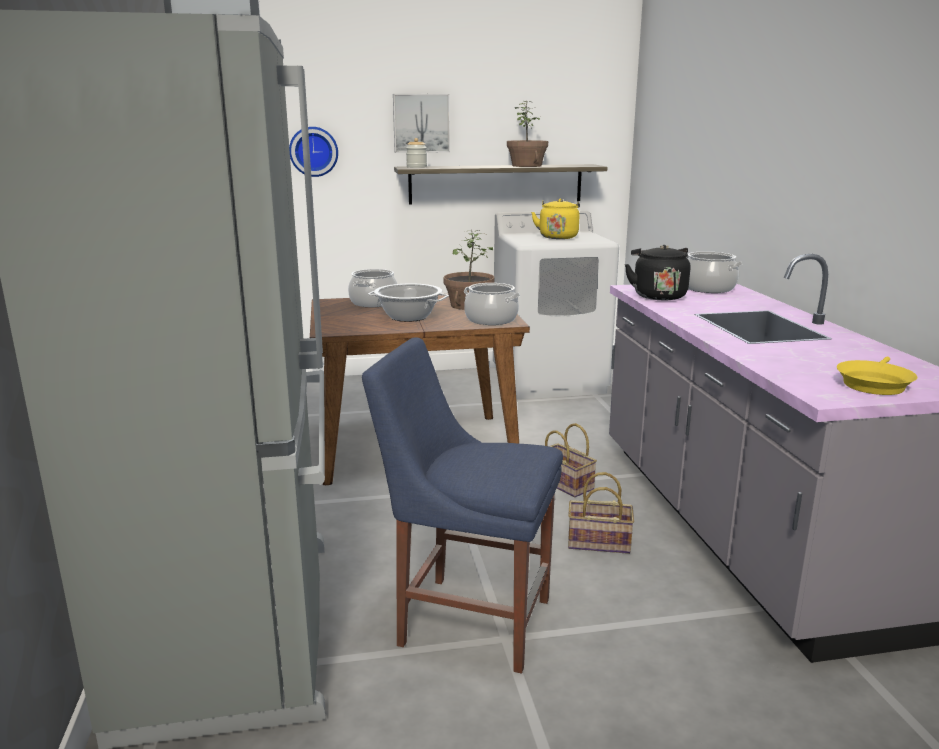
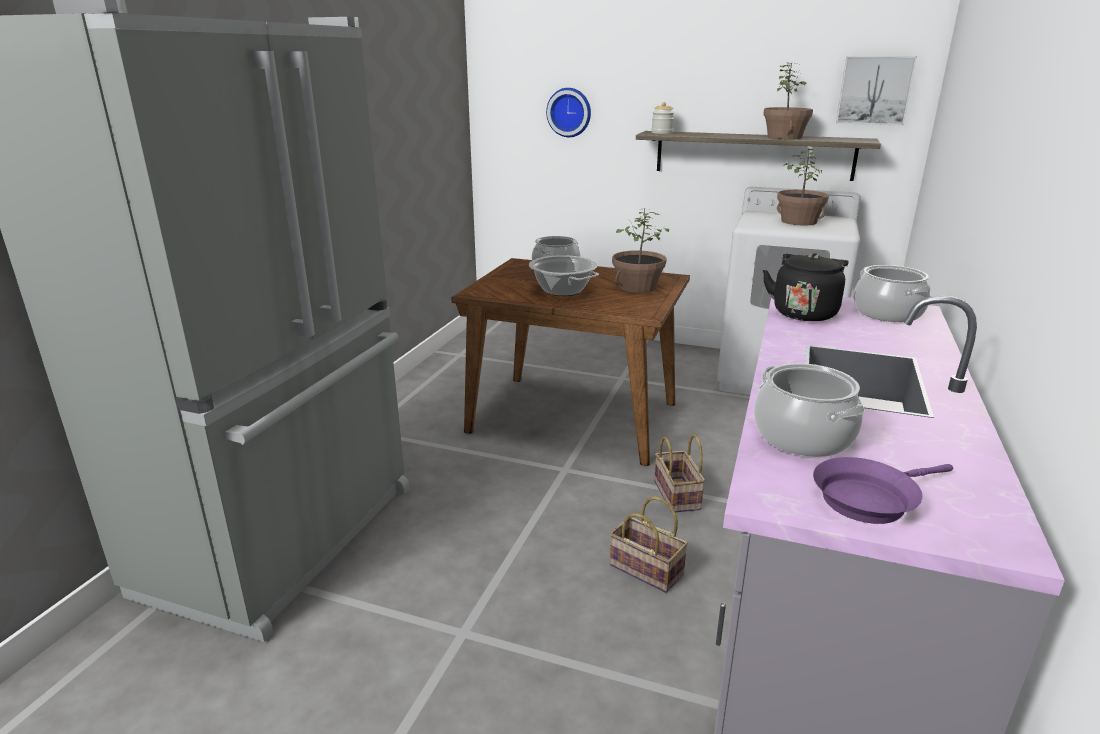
camera: 30 degrees right, 5 degrees up
blue chair [362,337,563,674] -> none
picture [393,94,450,153] -> picture moved to [836,56,917,125]
cooking pot [464,283,520,325] -> cooking pot moved to [754,363,865,457]
yellow kettle [531,198,580,239] -> potted plant [777,148,829,226]
yellow frying pan [837,357,917,395] -> purple frying pan [813,457,953,524]

